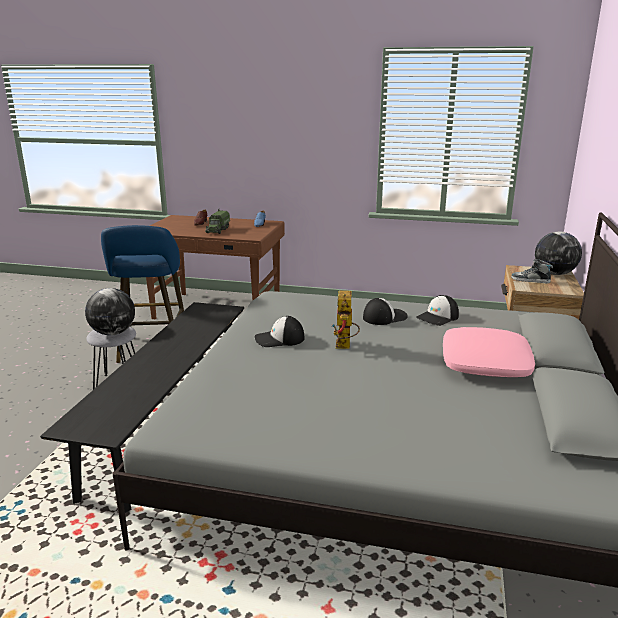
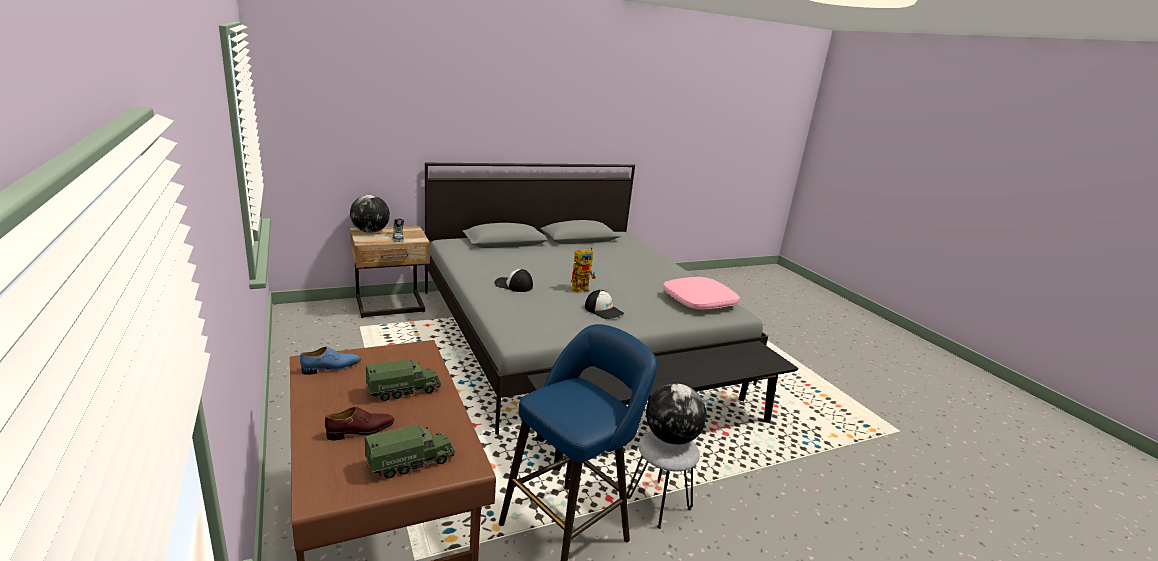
camera: 130 degrees left, 0 degrees up
cap [416,295,459,326] -> none
pink pillow [443,327,535,377] -> pink pillow moved to [663,277,740,310]
none -> toy truck [365,425,455,479]

